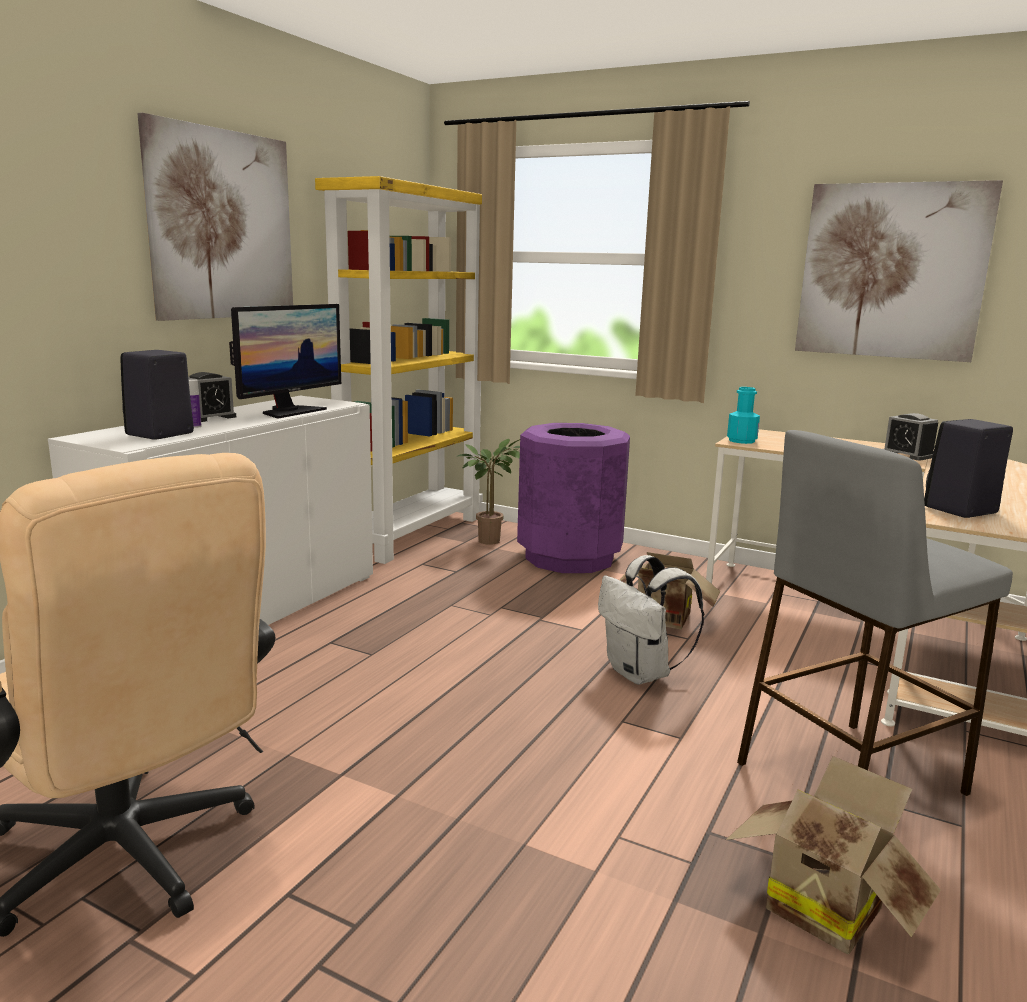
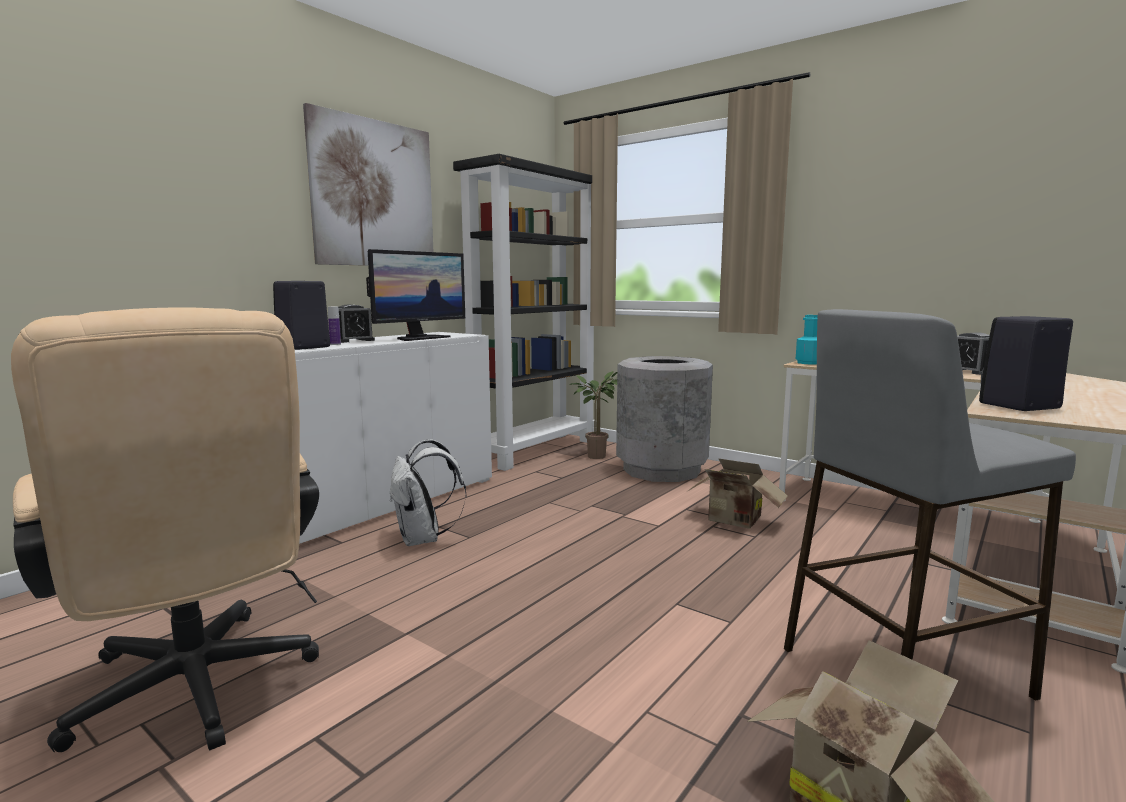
camera: 10 degrees right, 5 degrees down
yellow bookcase [315,176,483,564] -> black bookcase [453,154,594,471]
purple trash can [517,423,630,573] -> grey trash can [616,356,713,482]
white backpack [598,555,704,685] -> white backpack moved to [390,439,466,546]
picture [795,180,1003,362] -> none

